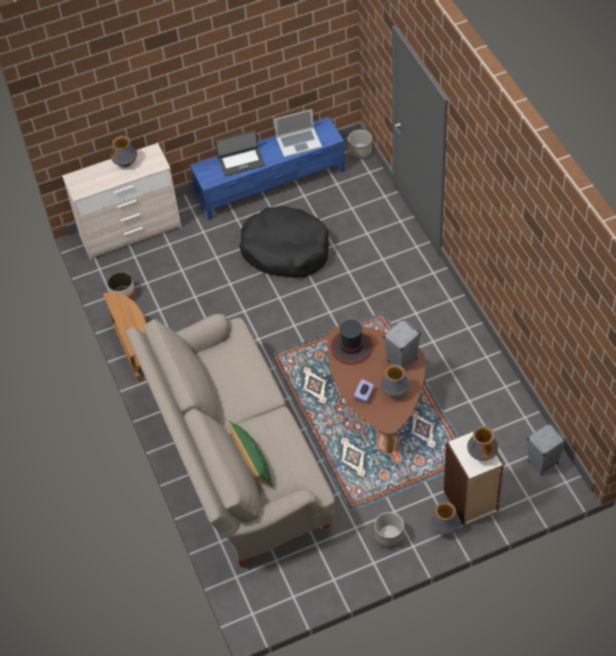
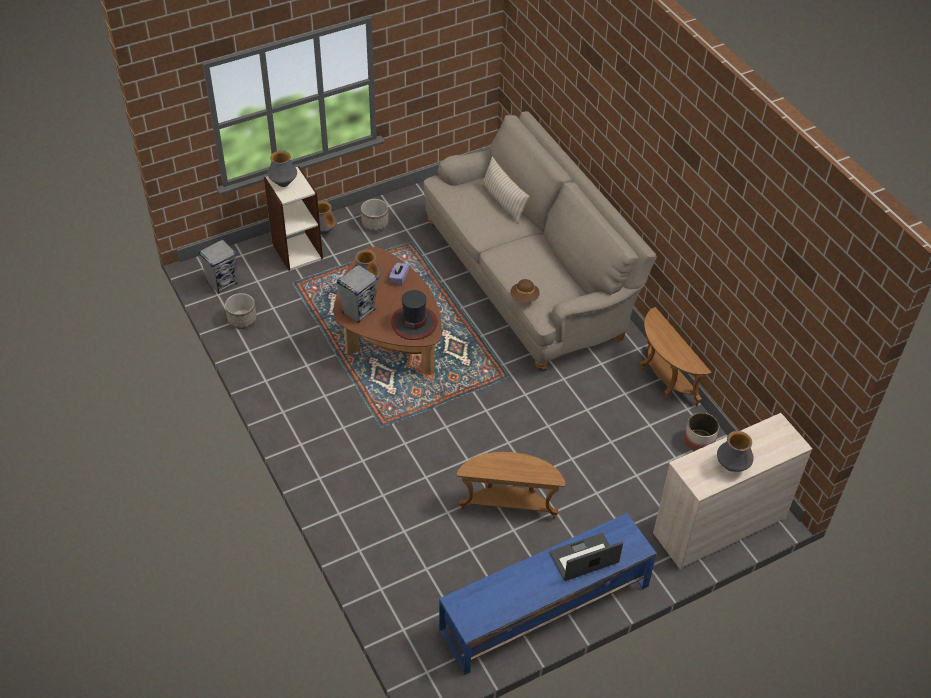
camera: 170 degrees right, 5 degrees down
green pillow [228,421,273,487] -> beige pillow [481,156,530,224]
black dog bed [239,206,329,278] -> brown side table [457,452,565,519]
laptop [274,109,322,157] -> none
planter [348,130,372,159] -> planter moved to [225,293,257,329]
none -> brown hat [510,279,540,302]

